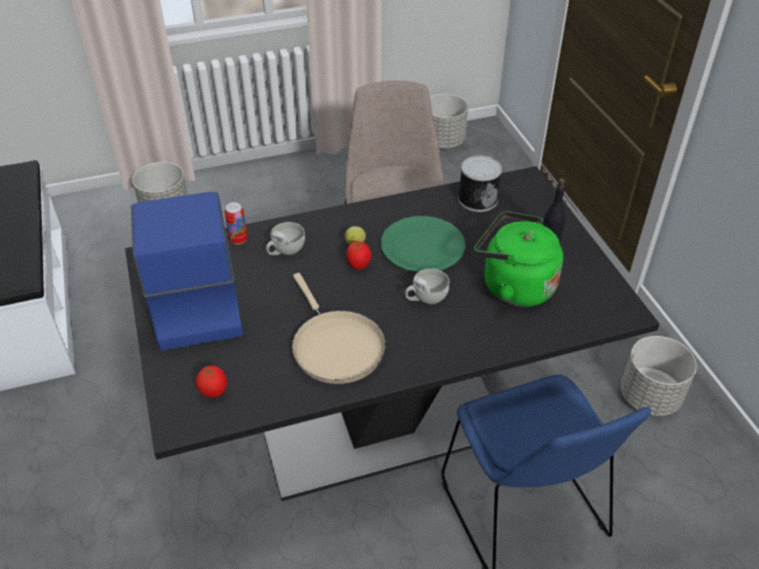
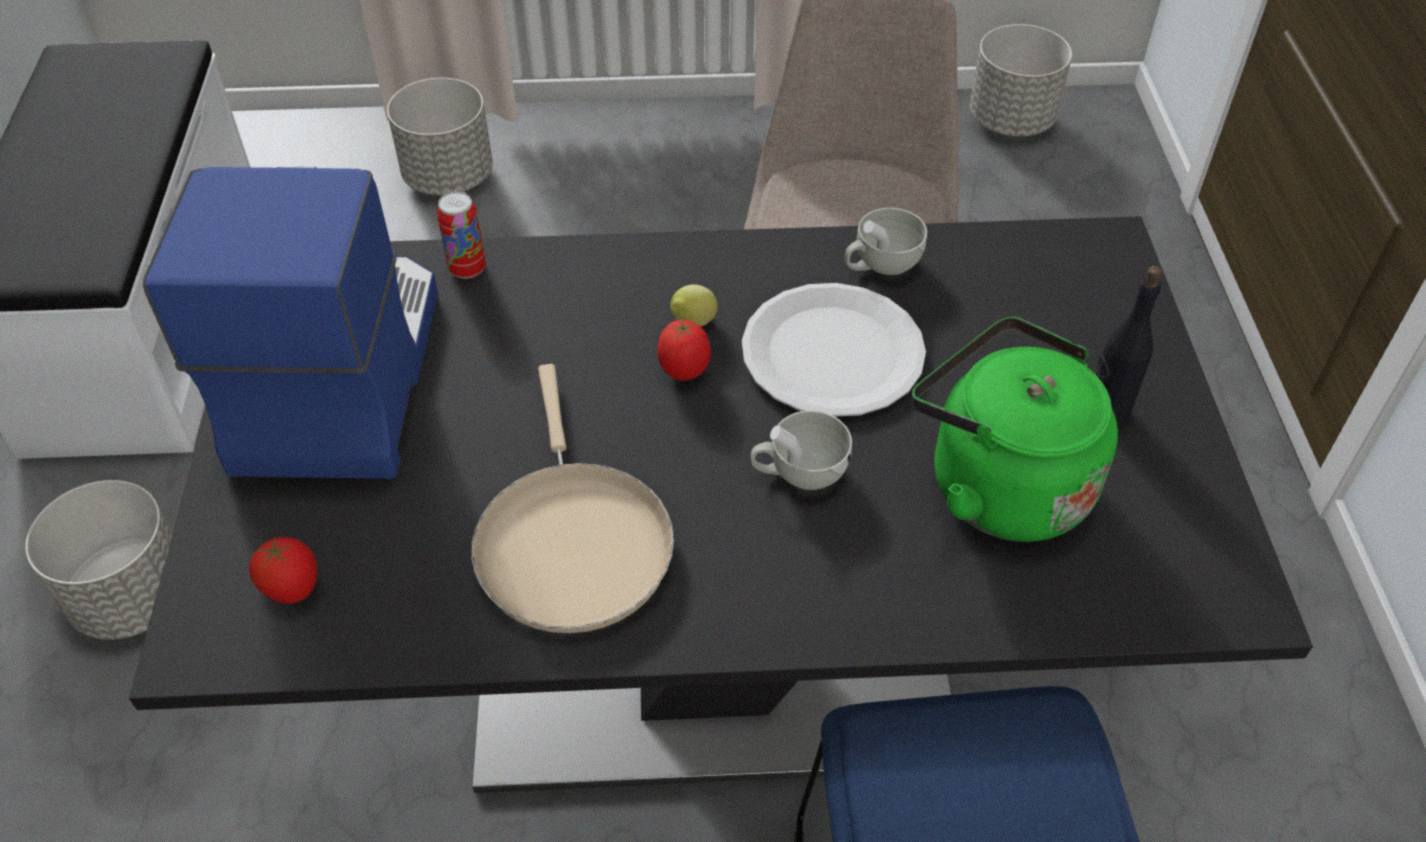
camera: 15 degrees right, 5 degrees up
white cup [266,222,305,256] -> white cup moved to [844,208,927,275]
green plate [381,216,465,272] -> white plate [742,283,926,417]
can [458,155,502,212] -> none
grey planter [620,336,697,416] -> grey planter moved to [25,480,173,640]

